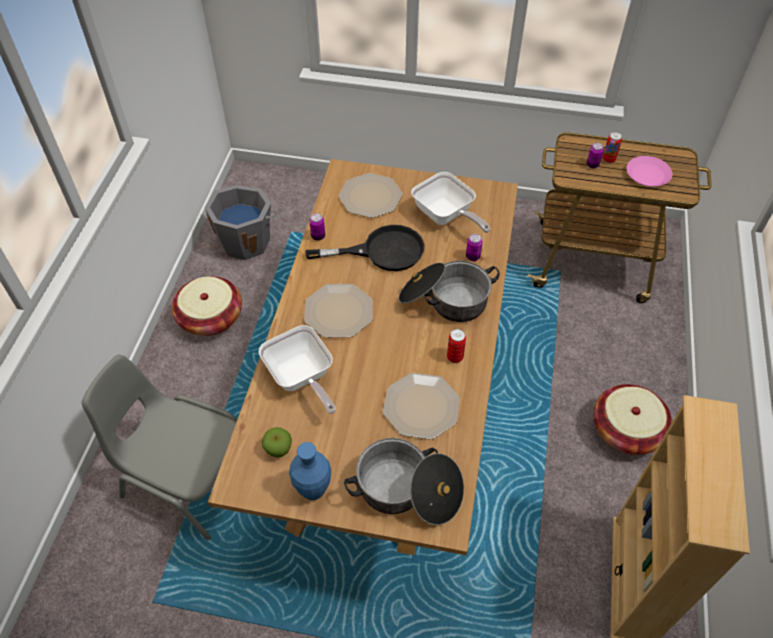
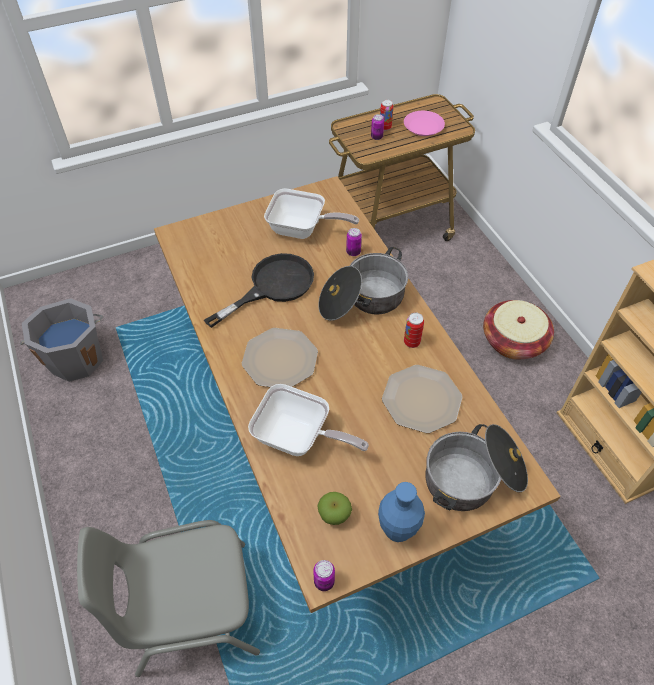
camera: 35 degrees left, 0 degrees up
basket [172,276,242,336] -> none
can [309,213,325,241] -> can moved to [313,560,335,591]
plate [339,173,403,218] -> none

